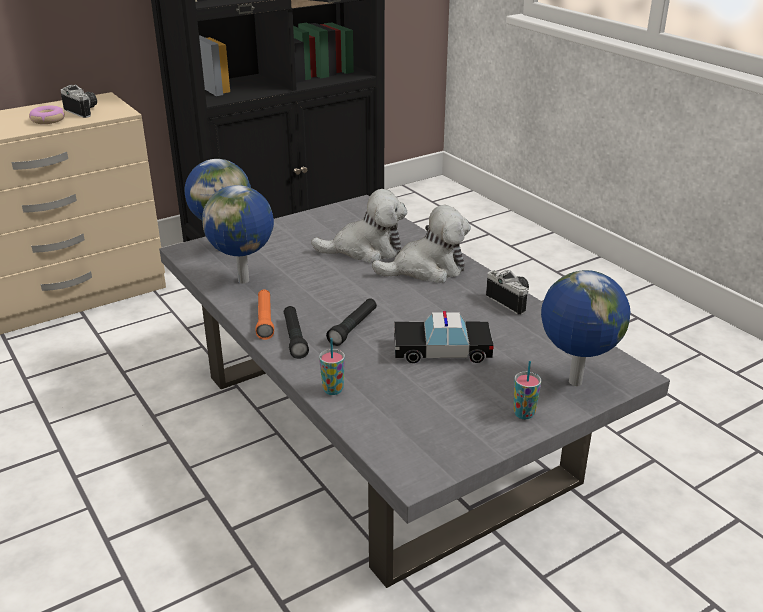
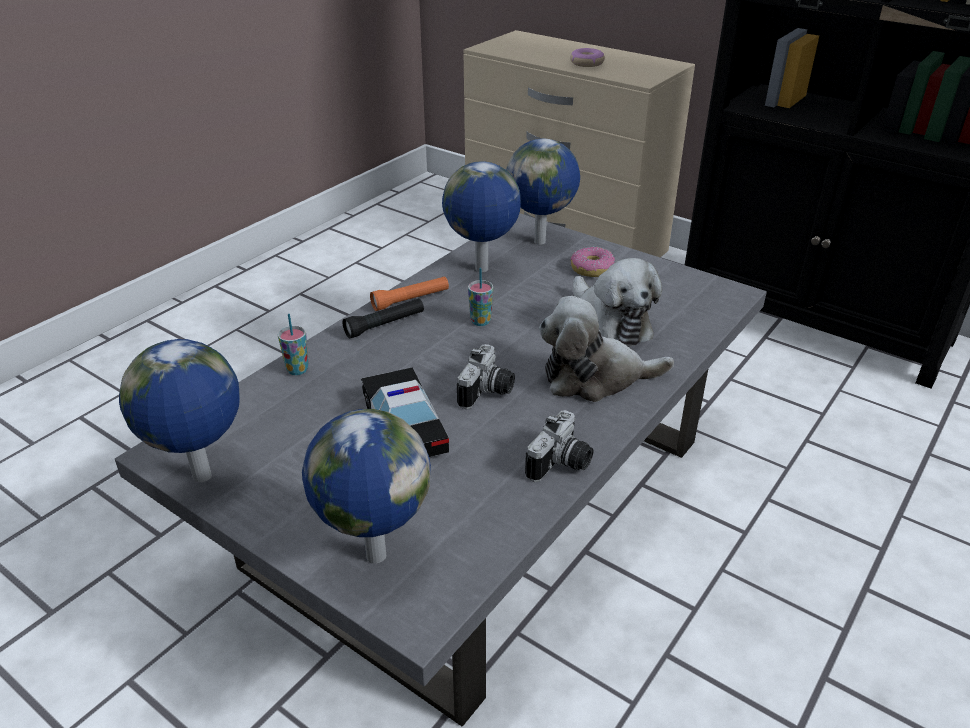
camera: 70 degrees right, 5 degrees up
camera [61,85,97,118] -> camera moved to [457,344,515,409]
black flashlight [326,298,377,346] -> none
plush toy [372,205,471,283] -> plush toy turned 120 degrees clockwise [539,296,674,402]
cup [514,361,541,419] -> cup moved to [468,268,493,326]
none -> globe [119,339,240,482]
none -> donut [570,247,615,277]

